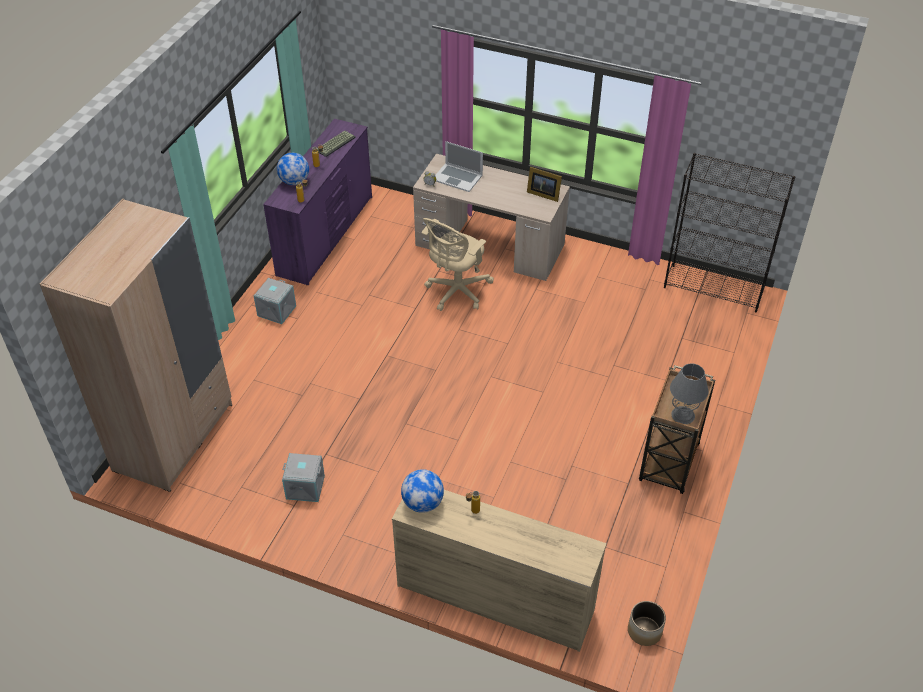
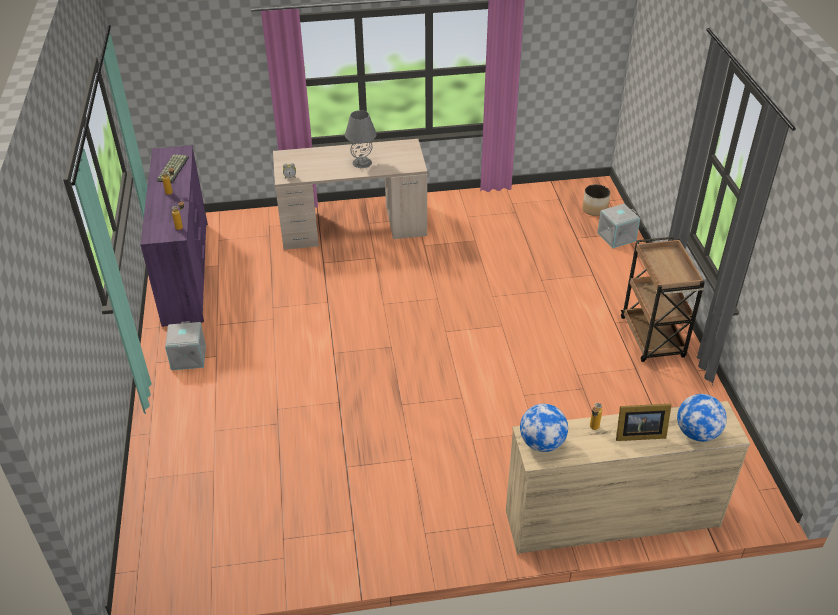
camera: 30 degrees left, 5 degrees down
beige wardrobe [40,199,232,492] -> none
globe [277,153,309,185] -> globe moved to [677,394,727,442]
grey storage box [282,453,325,502] -> grey storage box moved to [597,204,640,248]
beige office chair [422,218,494,311] -> none
laptop [435,141,483,192] -> none
picture frame [527,167,562,202] -> picture frame moved to [616,404,672,441]
planter [628,601,666,646] -> planter moved to [582,184,610,216]
black bookcase [664,153,795,312] -> none
grey table lamp [670,363,709,424] -> grey table lamp moved to [345,110,377,168]

